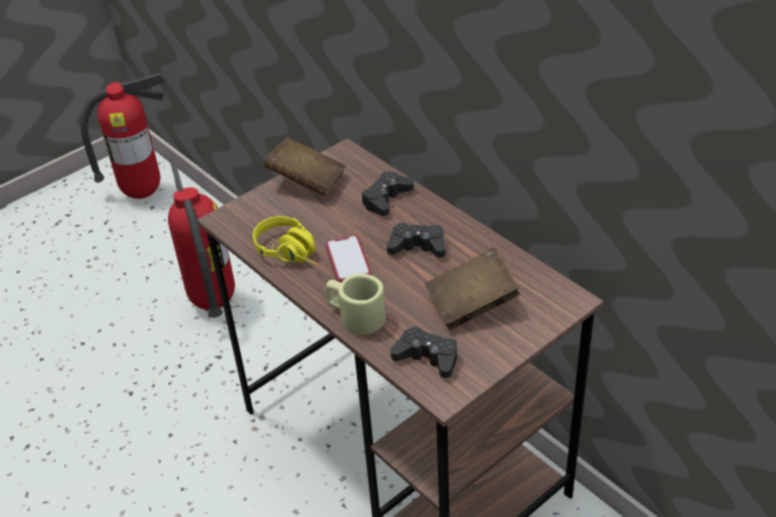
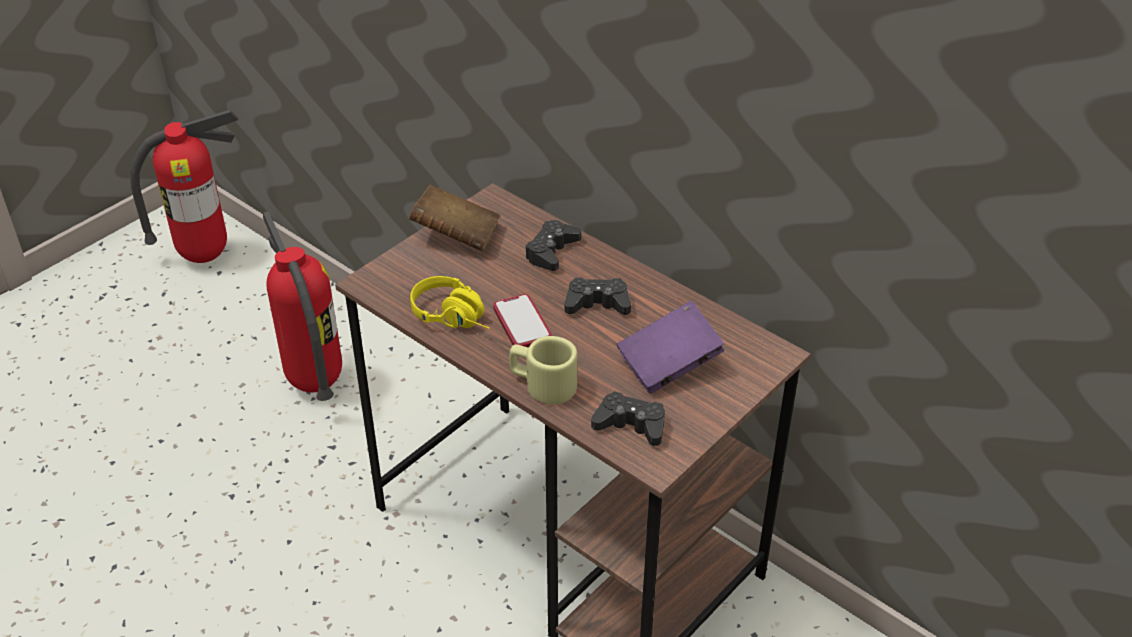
camera: 10 degrees left, 0 degrees up
brown book [425,248,520,330] -> purple book [617,301,724,393]

